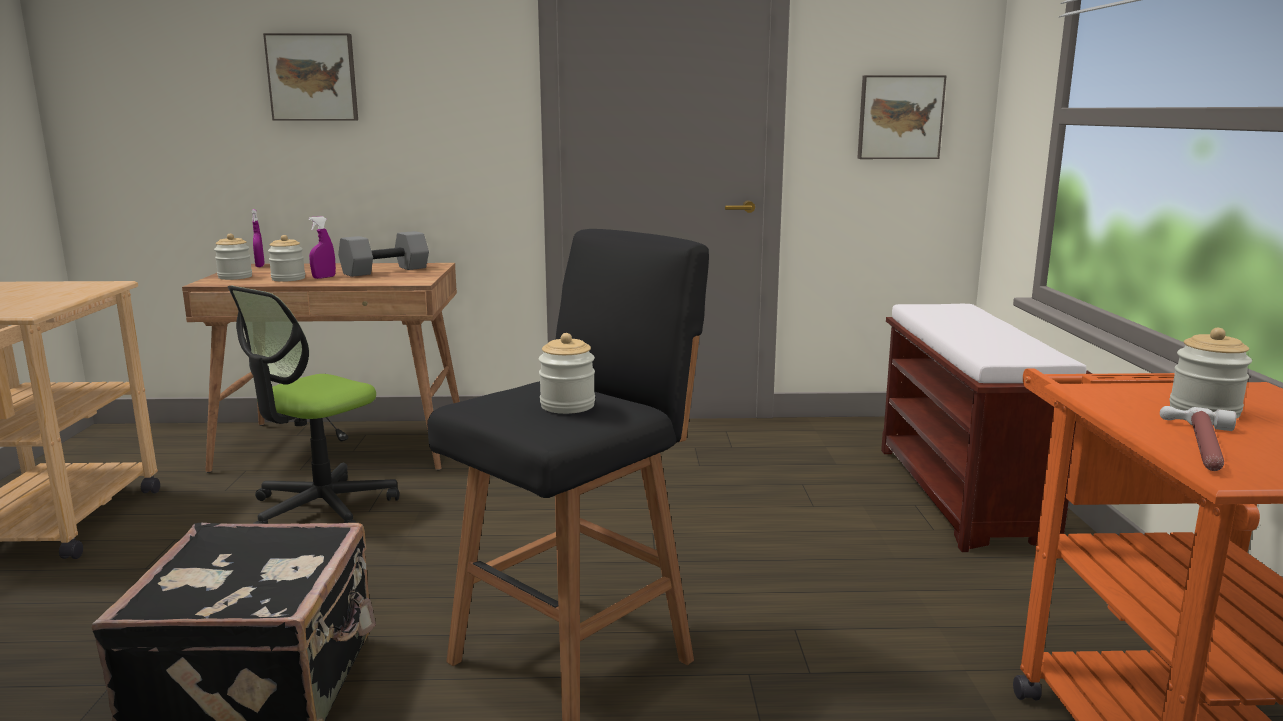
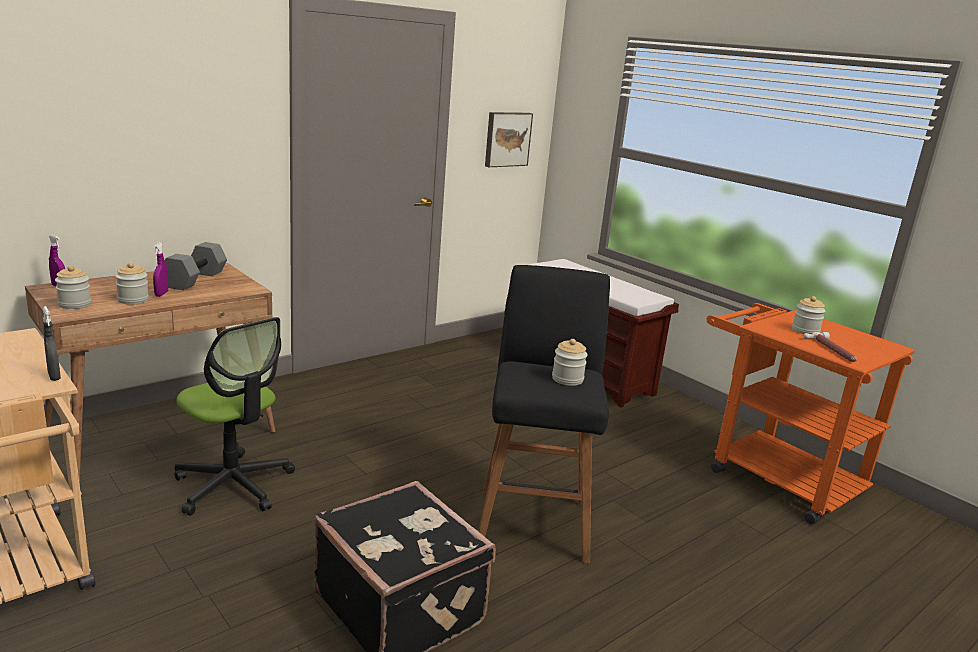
camera: 40 degrees left, 5 degrees up
office chair [228,286,399,524] -> office chair turned 45 degrees counterclockwise [174,317,295,515]
picture [263,33,358,121] -> none
none -> grey spray bottle [43,306,61,381]

